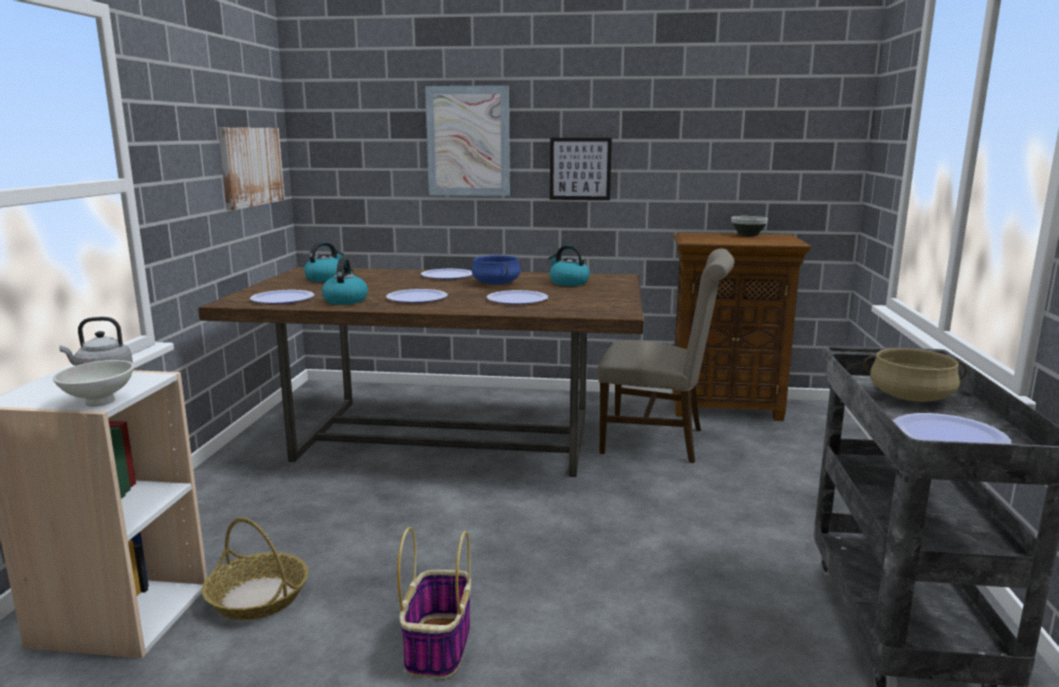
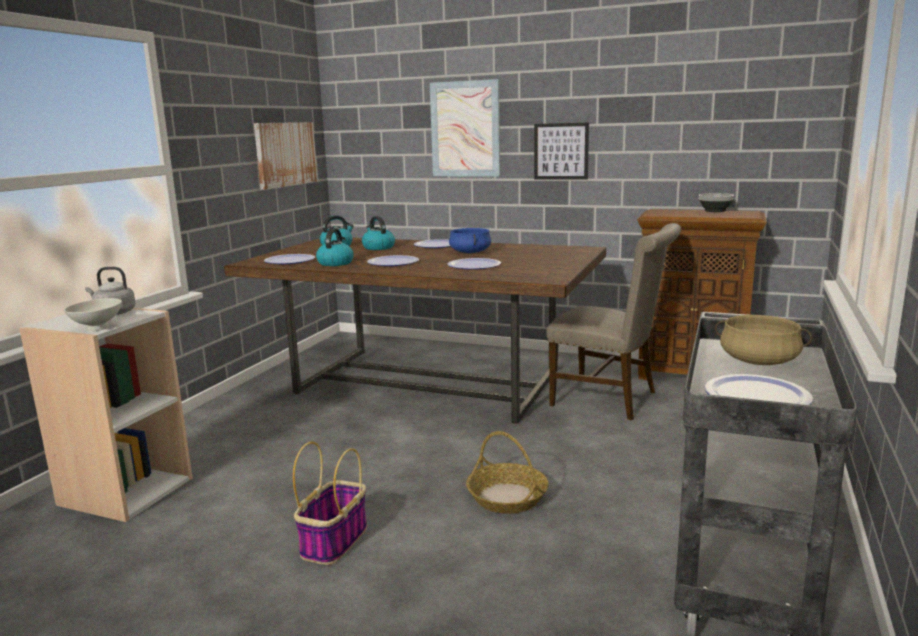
camera: 15 degrees right, 0 degrees up
basket [202,517,308,620] -> basket moved to [466,431,549,514]
kettle [549,245,590,286] -> kettle moved to [362,216,395,250]

